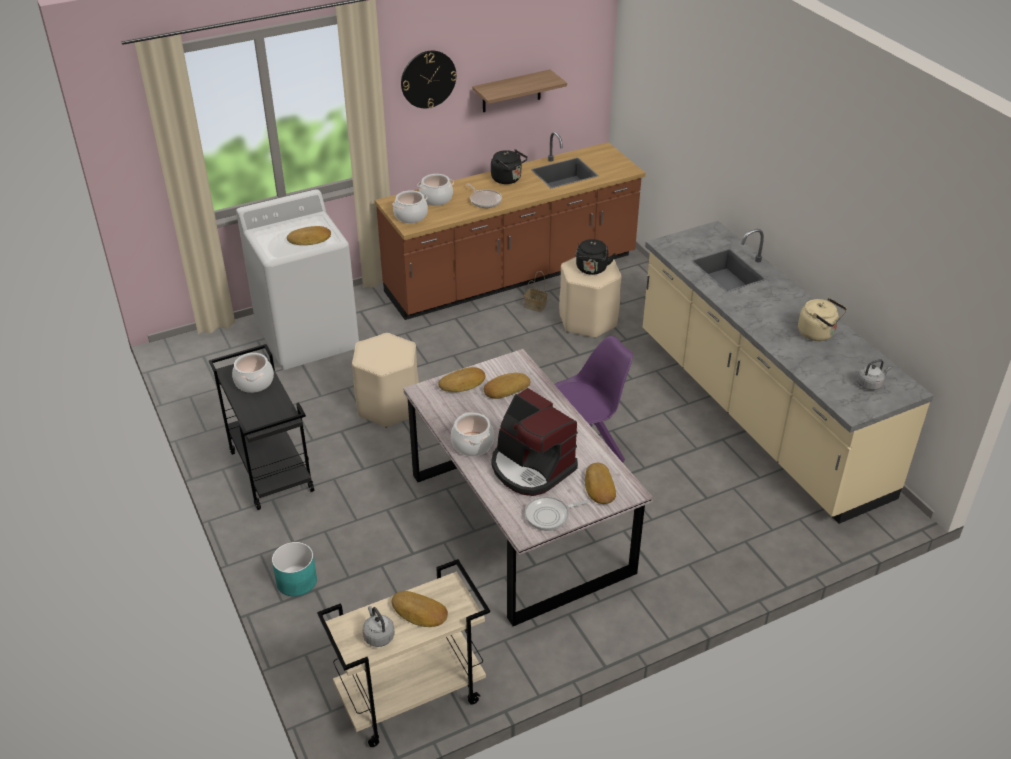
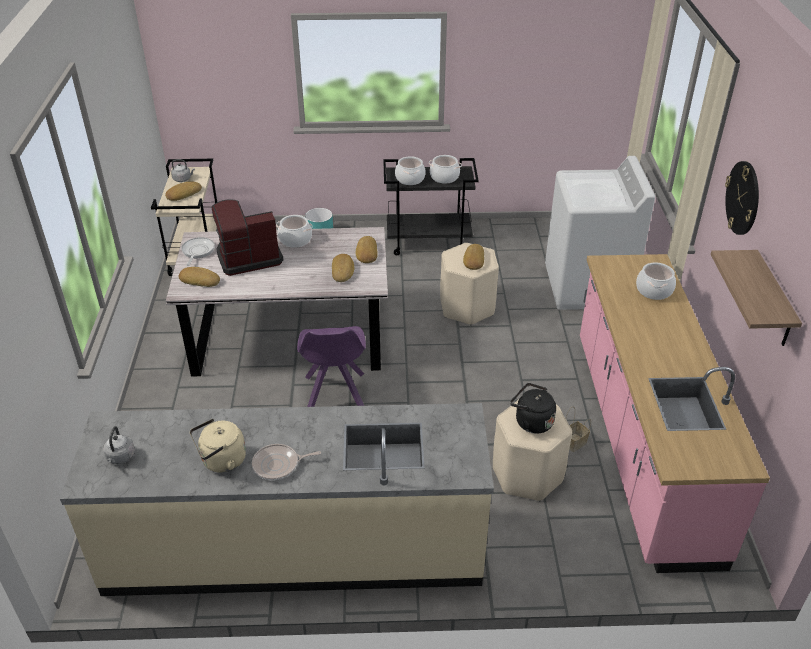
camera: 115 degrees right, 0 degrees up
bread [287,226,331,245] -> bread moved to [463,244,484,270]
brown counter [375,132,645,320] -> pink counter [580,254,770,573]
cooking pot [393,190,428,223] -> cooking pot moved to [395,156,426,185]
frying pan [467,183,502,208] -> frying pan moved to [252,444,321,480]
black kettle [491,149,528,184] -> none

